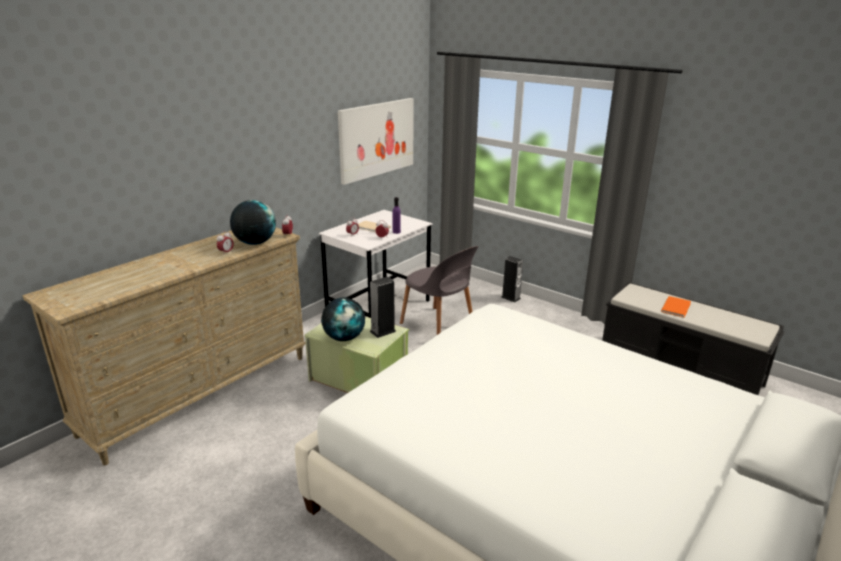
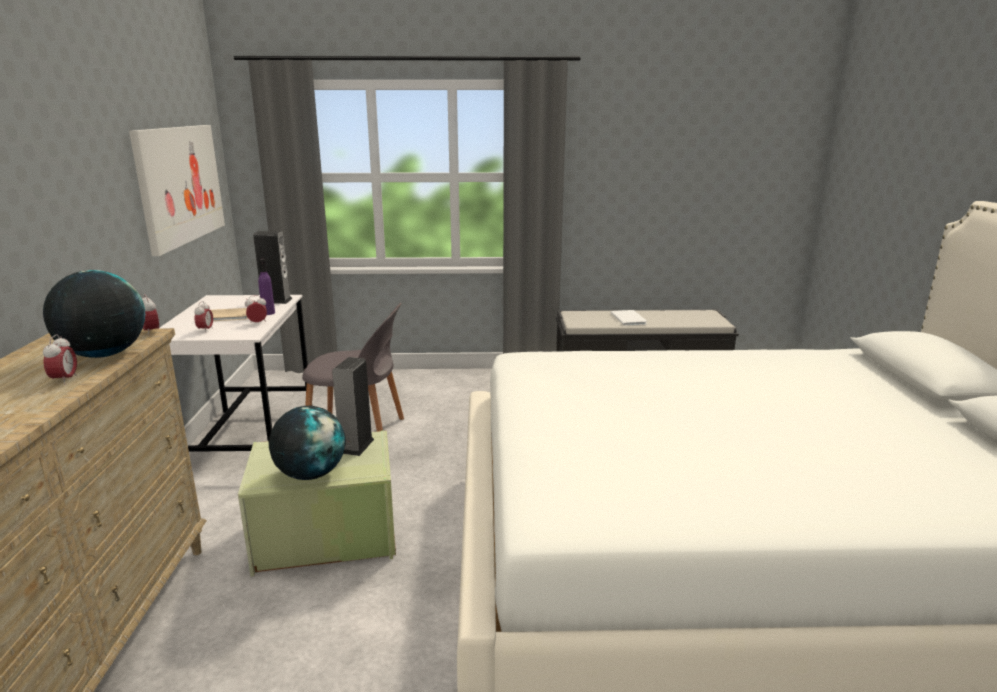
camera: 40 degrees left, 5 degrees down
speaker [501,256,523,303] -> speaker moved to [253,231,293,304]
orange book [661,296,691,317] -> white book [611,310,647,326]

